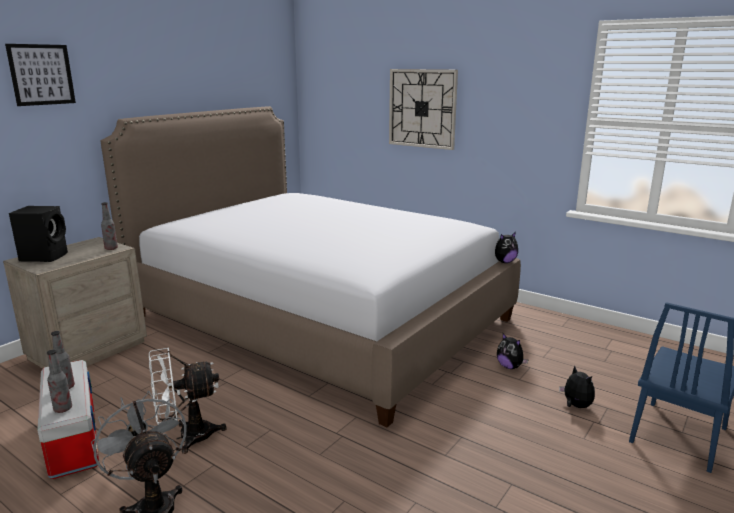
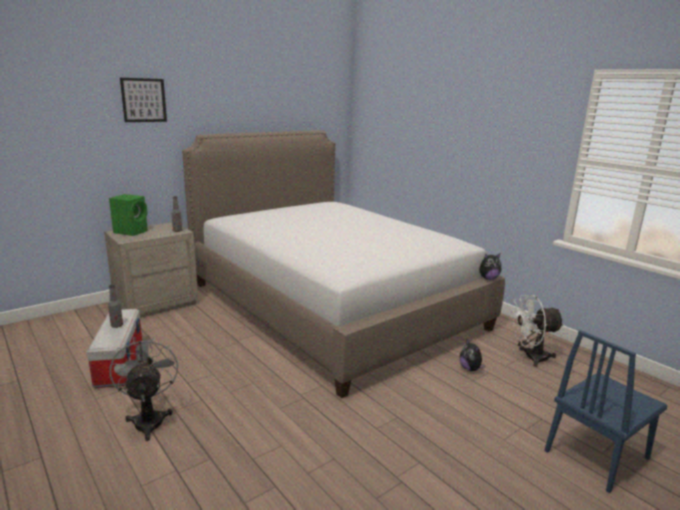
camera: 15 degrees right, 0 degrees up
black speaker [9,206,68,262] -> green speaker [109,194,148,236]
bottle [47,349,72,413] -> none
white fan [149,348,227,454] -> white fan moved to [510,295,564,367]
wall clock [389,69,458,150] -> none
plush toy [559,366,595,408] -> none

